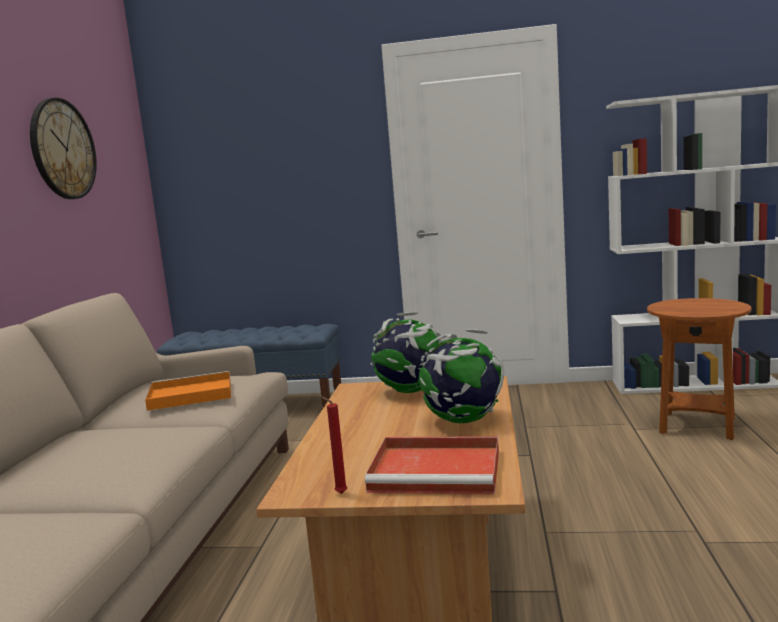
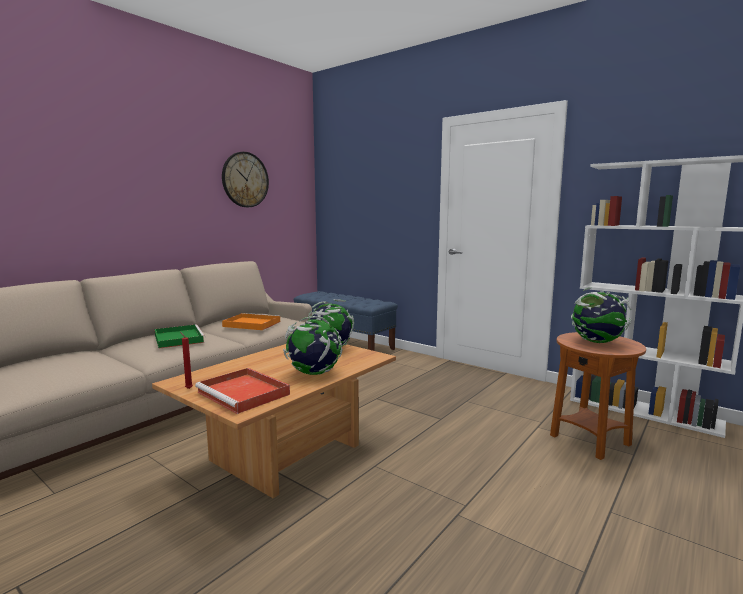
camera: 30 degrees right, 0 degrees up
none -> green tray [155,324,206,349]
none -> globe [571,288,631,343]

